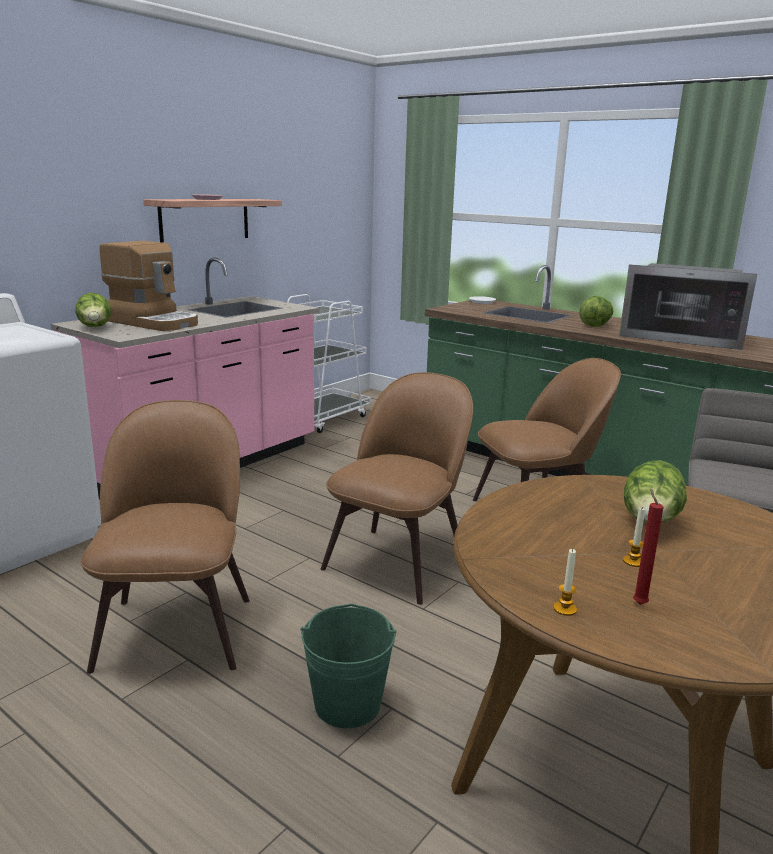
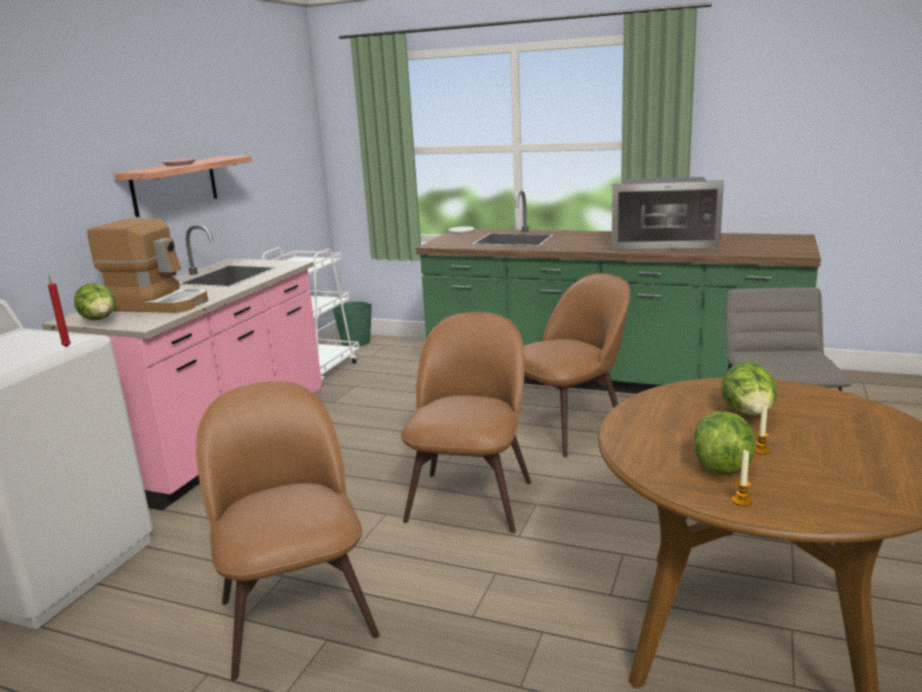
camera: 15 degrees left, 0 degrees up
green bucket [300,604,396,728] -> green bucket moved to [332,302,372,347]
lettuce [579,296,613,327] -> lettuce moved to [694,411,755,475]
red candle [633,488,663,605] -> red candle moved to [48,276,71,347]

